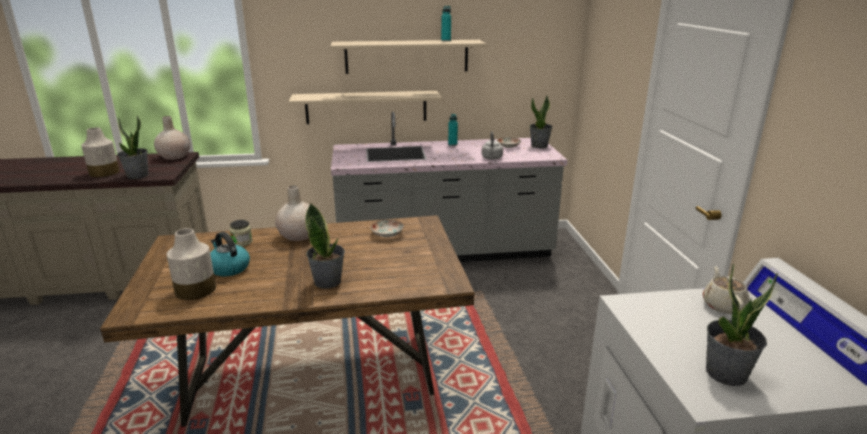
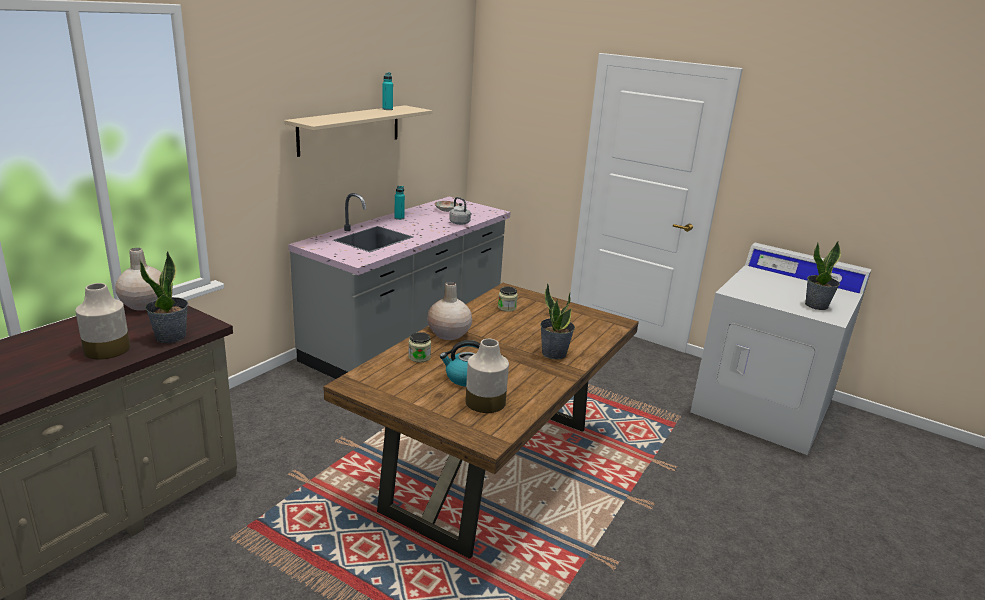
camera: 50 degrees left, 0 degrees up
beige shelf [289,91,442,124] -> none
plate [370,220,404,237] -> jar [498,286,518,312]
potted plant [530,95,553,148] -> none
beige teapot [703,266,750,314] -> none

